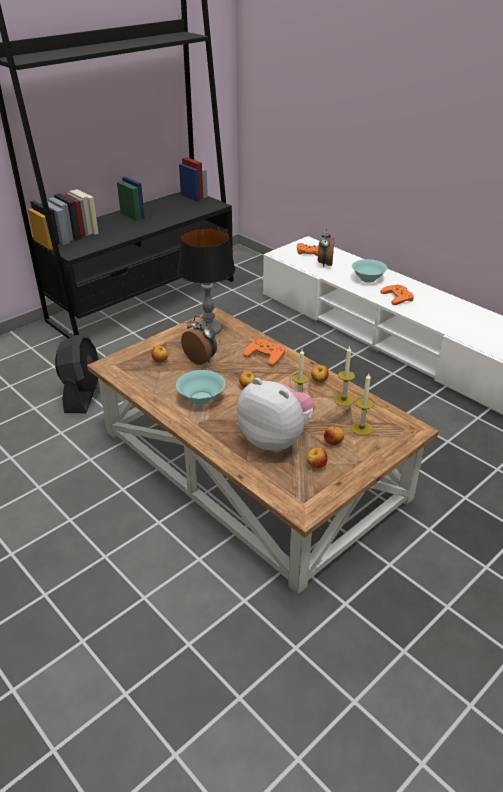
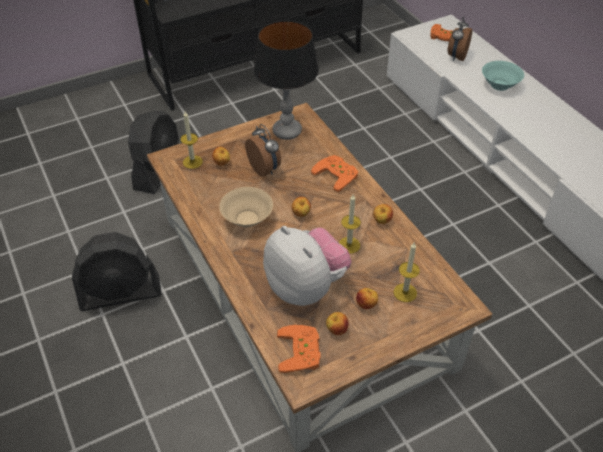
camera: 15 degrees right, 10 degrees up
turquoise bowl [176,370,225,405] -> beige bowl [219,187,273,228]
candle [334,346,355,406] -> candle moved to [181,111,203,169]
orange game controller [380,284,414,305] -> orange game controller moved to [277,325,321,373]
none -> black fan [72,232,162,311]

